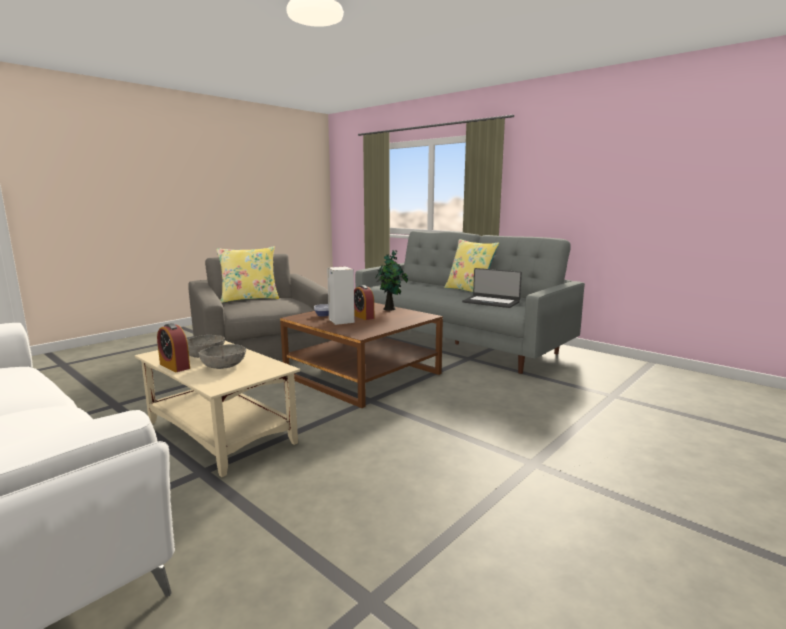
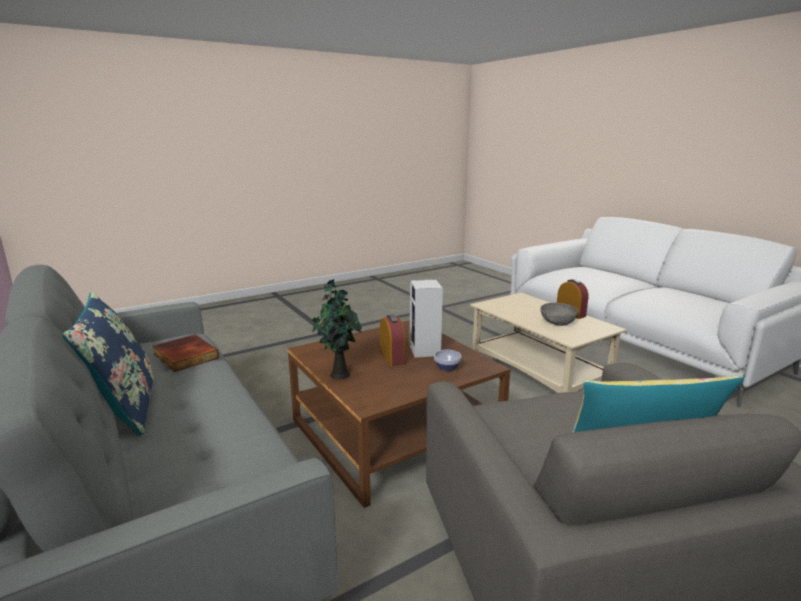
camera: 165 degrees left, 5 degrees up
grey bowl [199,344,246,369] -> none
yellow pillow [444,239,499,292] -> blue pillow [62,292,154,437]
laptop [462,268,522,308] -> book [152,334,219,372]

